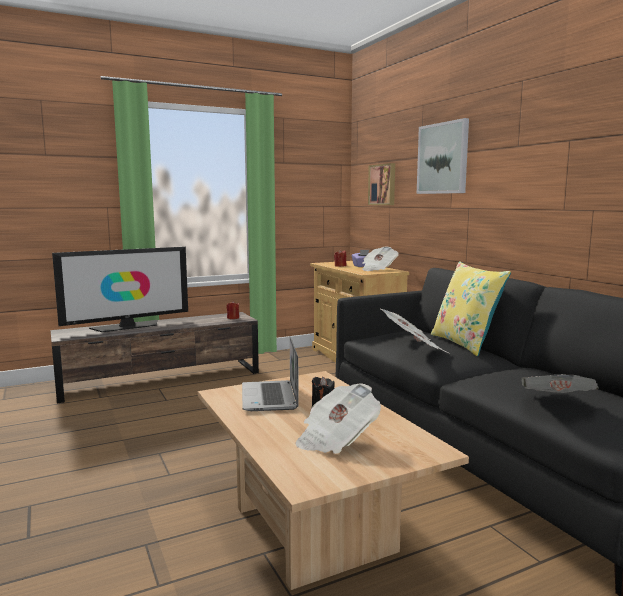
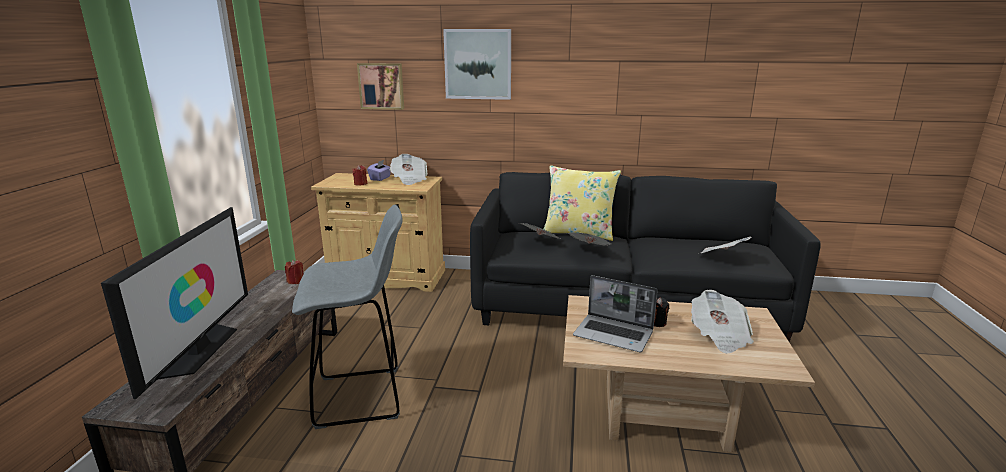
camera: 55 degrees left, 10 degrees up
none -> grey stool [292,205,402,429]

